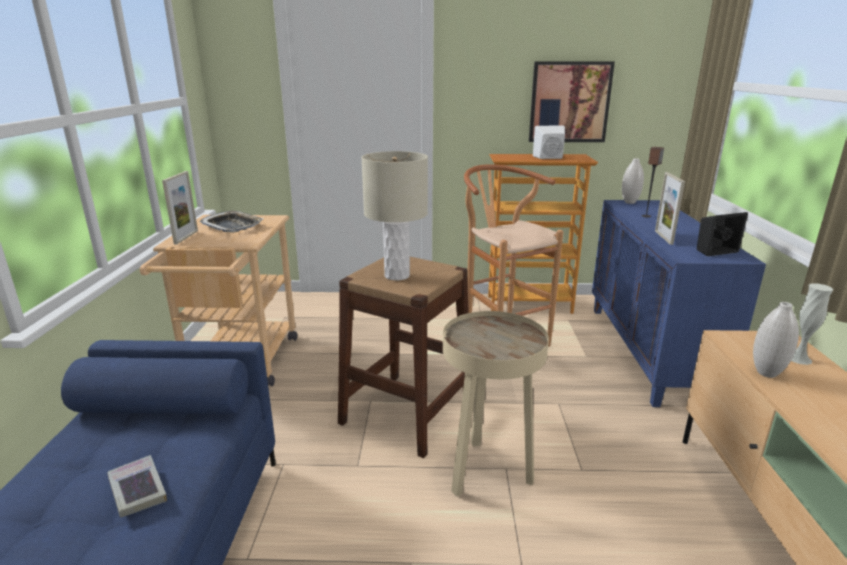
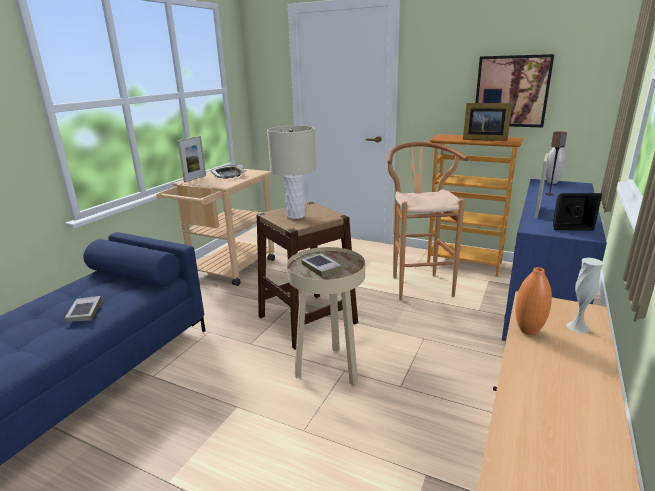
camera: 25 degrees right, 0 degrees up
white speaker [533,125,565,159] -> picture frame [463,103,512,141]
white vase [753,302,799,378] -> orange vase [515,267,552,335]
none -> book [301,253,343,277]

